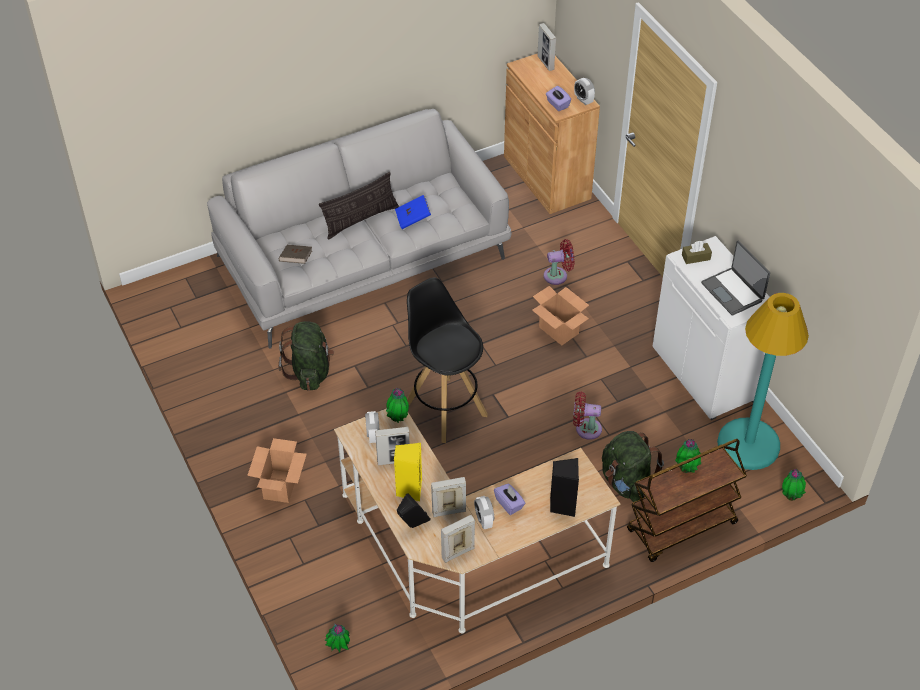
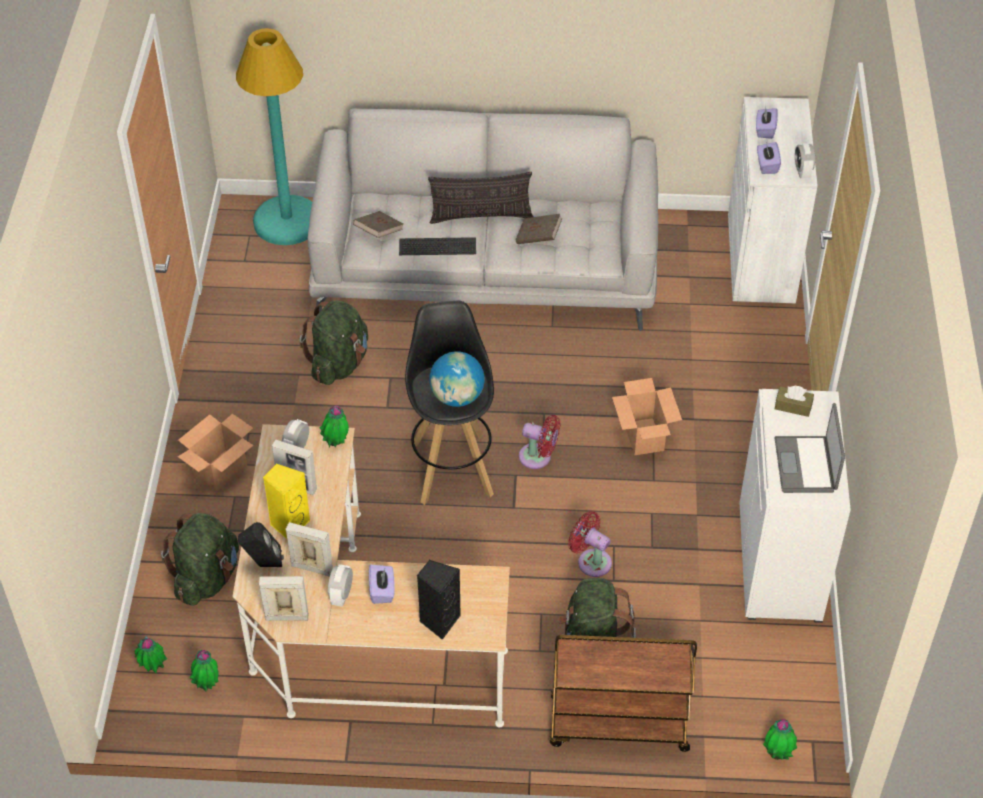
camera: 30 degrees right, 0 degrees up
blue book [395,195,431,229] -> brown book [515,214,562,244]
brown cabinet [504,53,600,214] -> white cabinet [728,97,818,303]
picture frame [537,23,556,71] -> none
red fan [544,239,575,285] -> red fan moved to [519,415,560,469]
potted plant [675,439,701,473] -> potted plant moved to [190,650,219,692]
turquoise floor lamp [717,293,809,470] -> turquoise floor lamp moved to [236,28,312,245]
none -> green backpack [161,513,239,606]
none -> keyboard [399,237,476,255]
none -> globe [429,351,485,407]
none -> purple tissue box [756,107,778,139]

